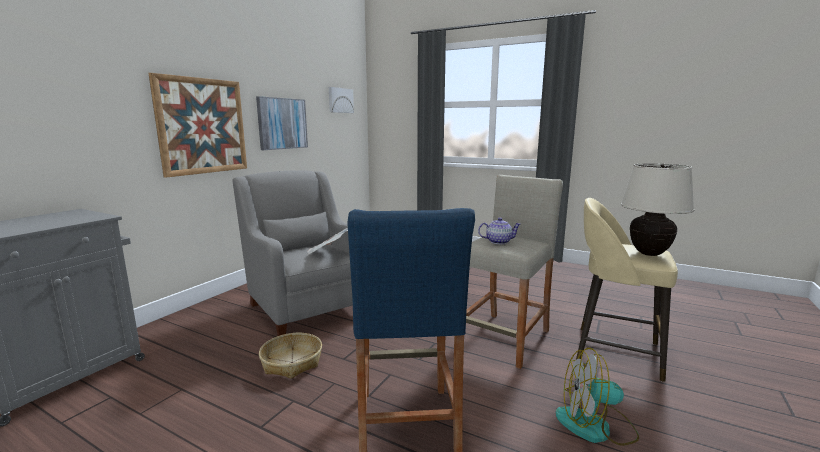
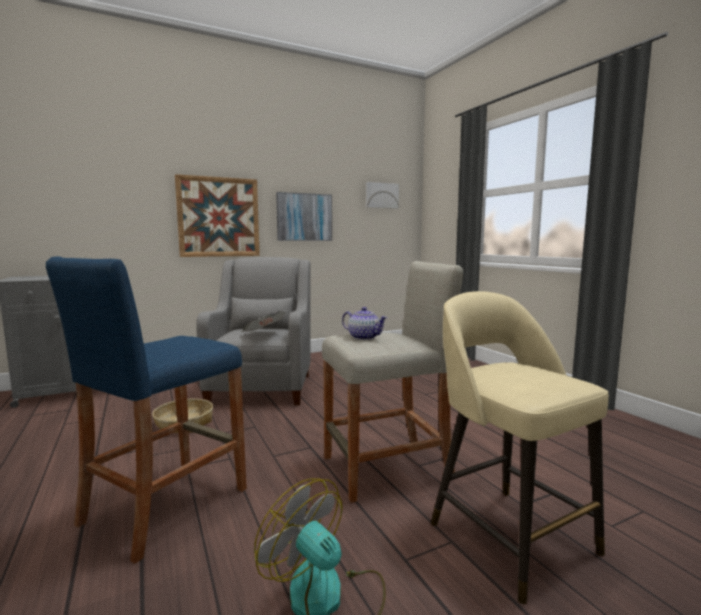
camera: 35 degrees right, 5 degrees down
beige table lamp [621,163,694,256] -> none

